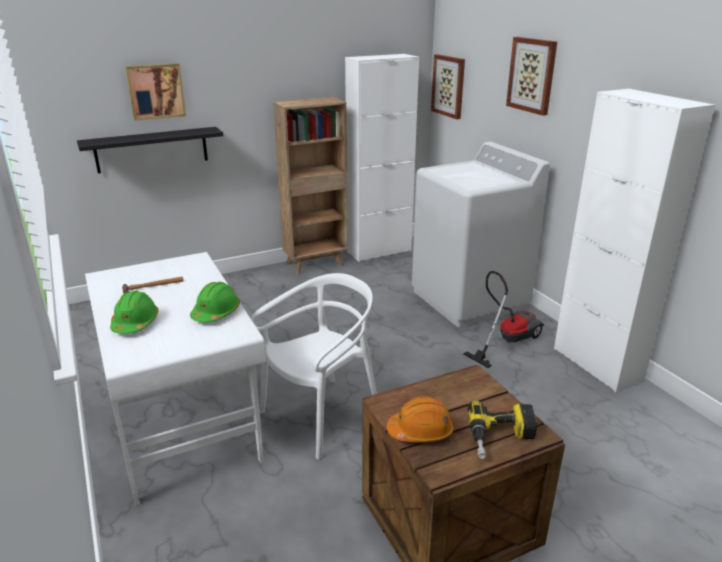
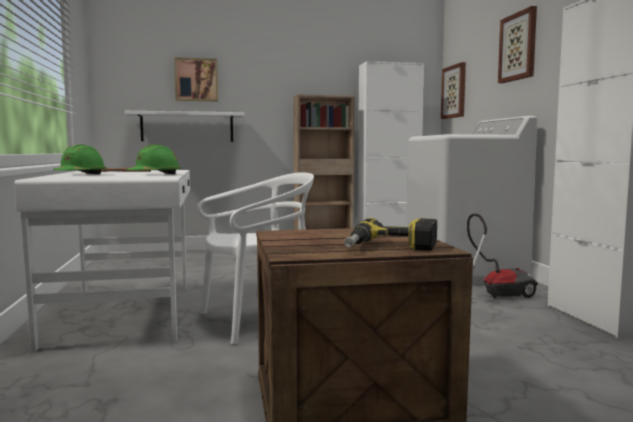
camera: 15 degrees right, 20 degrees down
black shelf [77,127,223,174] -> white shelf [125,111,244,142]
orange hard hat [387,396,454,442] -> none

